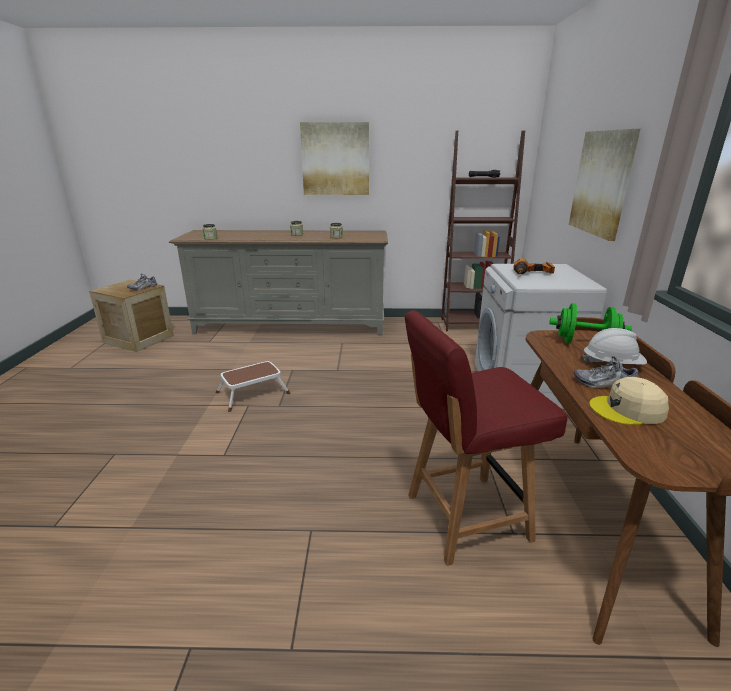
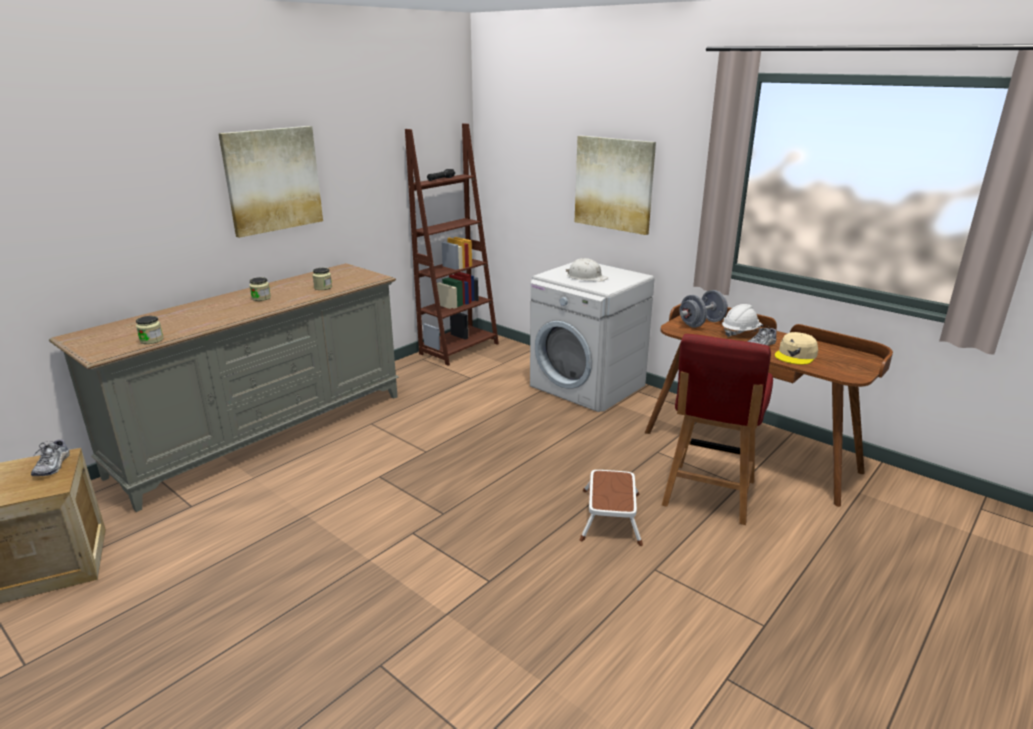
camera: 50 degrees left, 0 degrees up
brown step ladder [216,361,290,412] -> brown step ladder moved to [580,470,643,546]
power drill [513,258,555,274] -> white hard hat [566,258,608,282]
green dumbbell [549,303,632,343] -> grey dumbbell [680,290,728,328]

